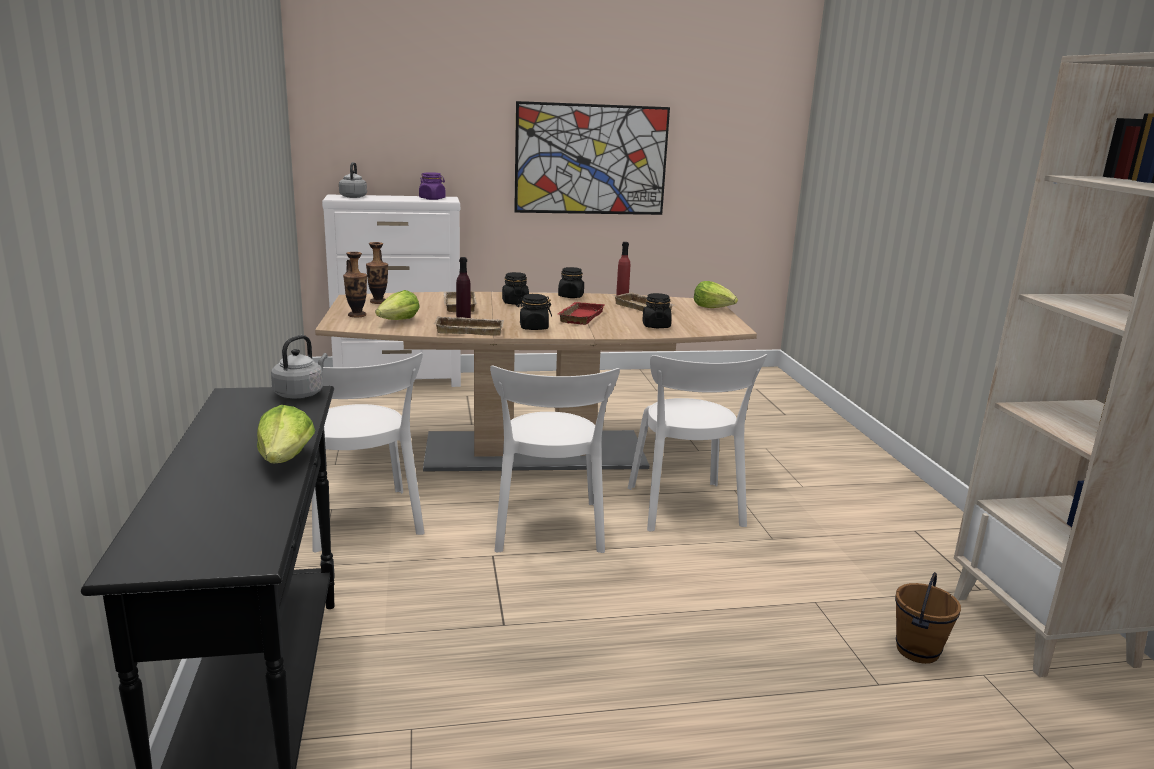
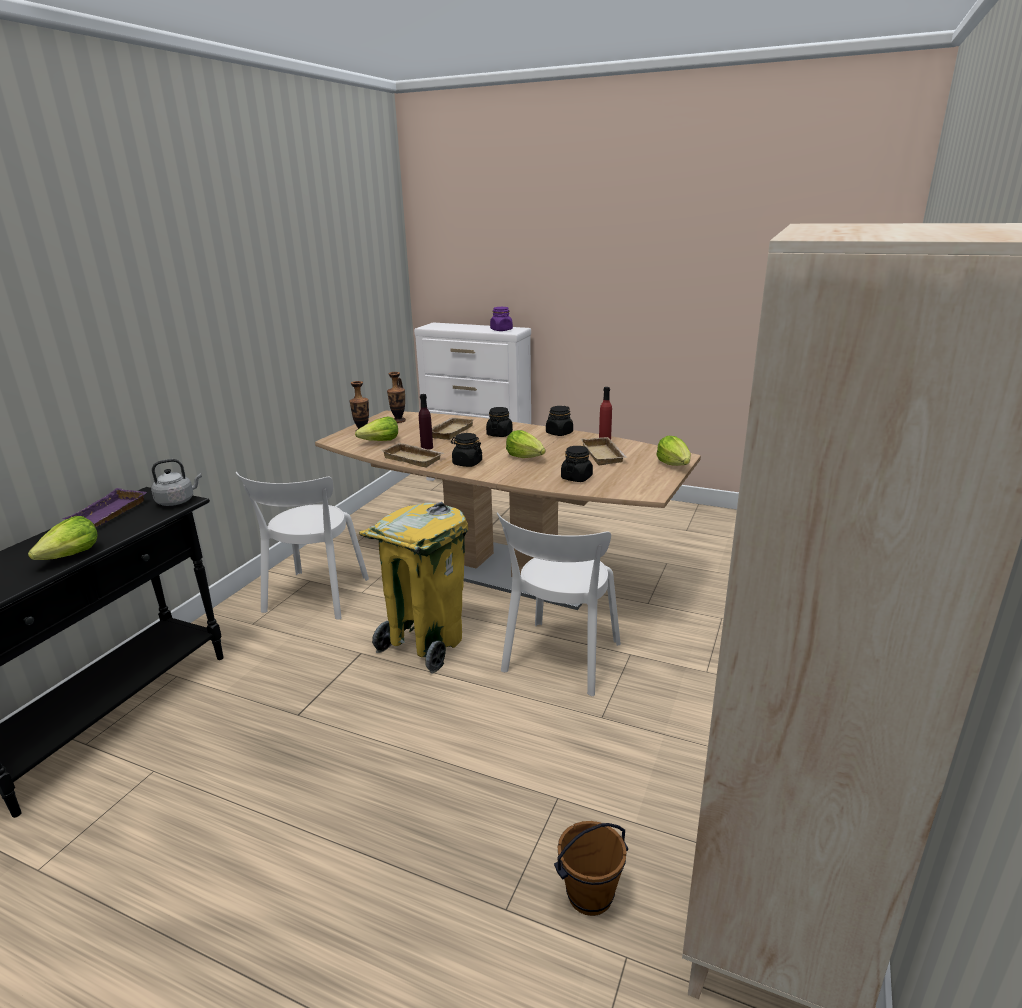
camera: 35 degrees right, 5 degrees up
grey kettle [339,162,367,198] -> none
white chair [490,365,620,553] -> yellow trash can [359,502,468,674]
picture [514,101,670,215] -> none
red tray [558,302,605,325] -> lettuce [506,430,546,458]
none -> purple tray [63,488,147,528]

